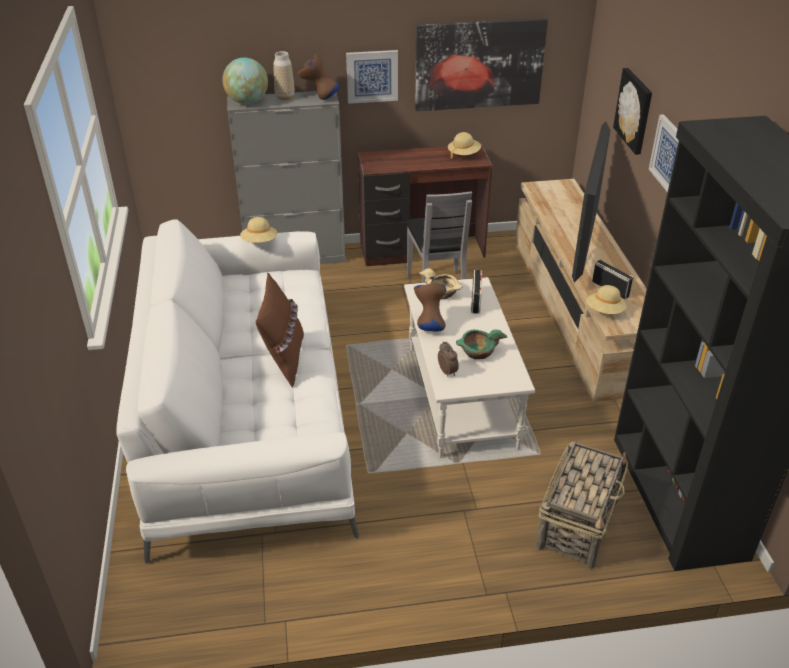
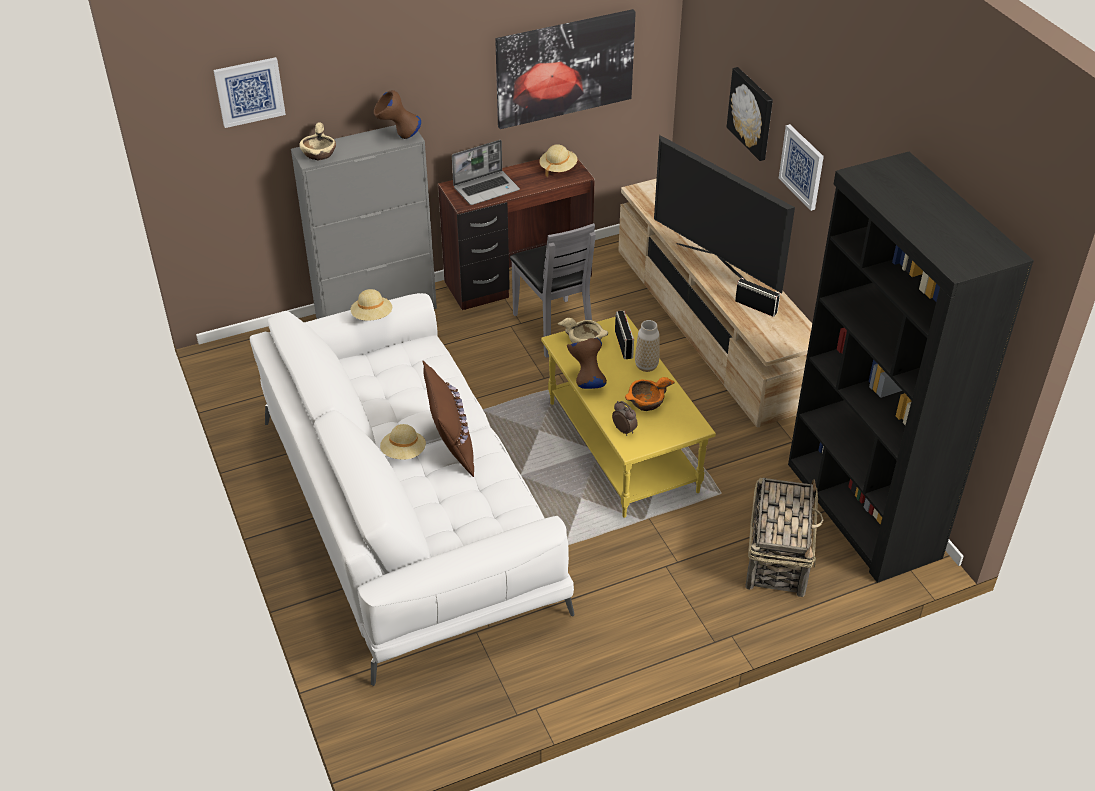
camera: 15 degrees left, 5 degrees up
globe [223,58,268,104] -> beige bowl [300,123,336,161]
vase [273,51,295,100] -> vase moved to [635,320,660,372]
picture [346,50,398,104] -> picture moved to [213,57,286,128]
white coffee table [404,277,535,458] -> yellow coffee table [541,314,716,518]
green bowl [456,330,507,359] -> orange bowl [625,377,675,411]
television [572,121,611,283] -> television turned 45 degrees counterclockwise [654,135,795,293]
beige hat [586,285,627,314] -> beige hat moved to [380,424,426,460]
none -> laptop [452,140,520,205]

